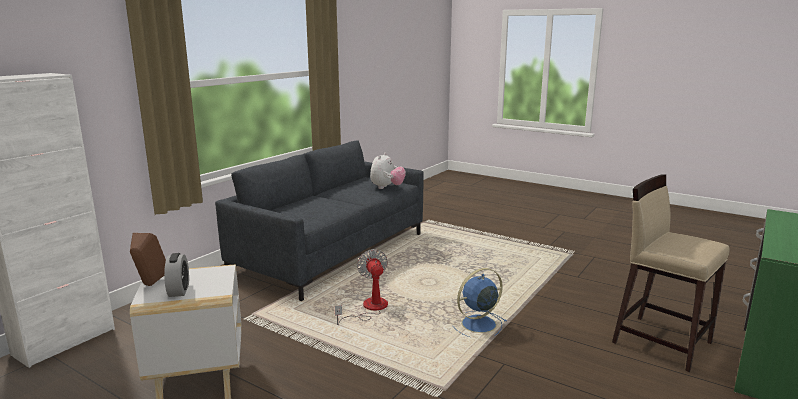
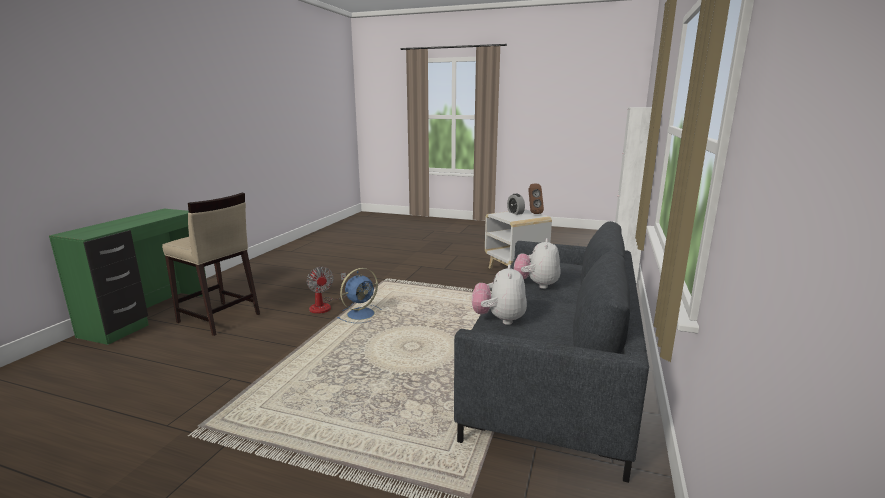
camera: 165 degrees right, 0 degrees up
fan [335,249,388,325] -> fan moved to [307,267,346,314]
none -> plush toy [514,238,561,289]

